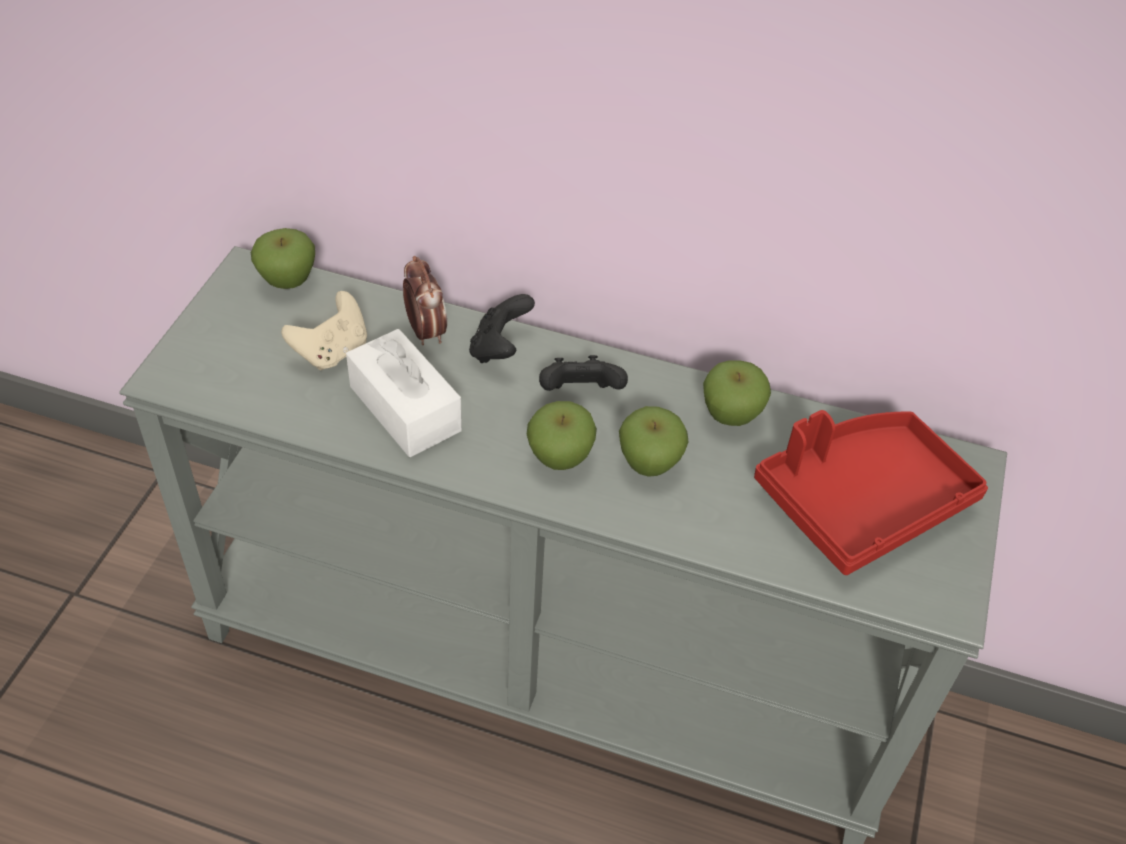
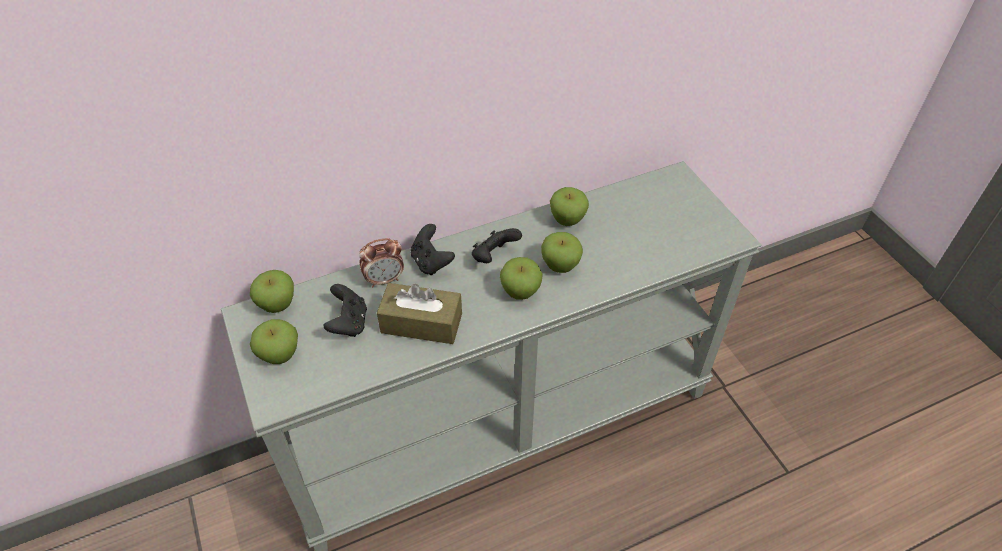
camera: 40 degrees left, 0 degrees up
beige game controller [281,291,367,370] -> black game controller [323,284,367,337]
white tissue box [346,329,462,457] -> brown tissue box [377,283,462,344]
alarm clock [403,256,447,345] -> alarm clock turned 135 degrees clockwise [359,238,404,287]
red tray [754,410,988,575] -> none
none -> apple [250,319,298,364]

